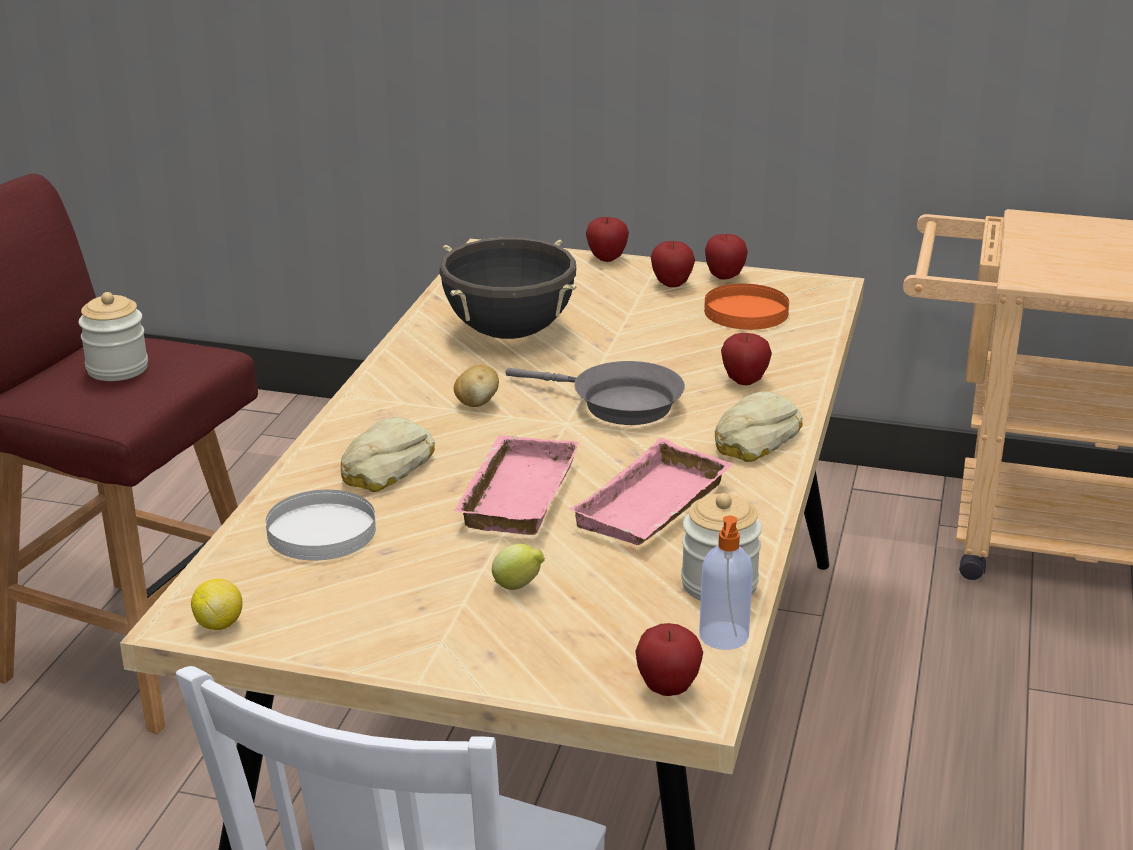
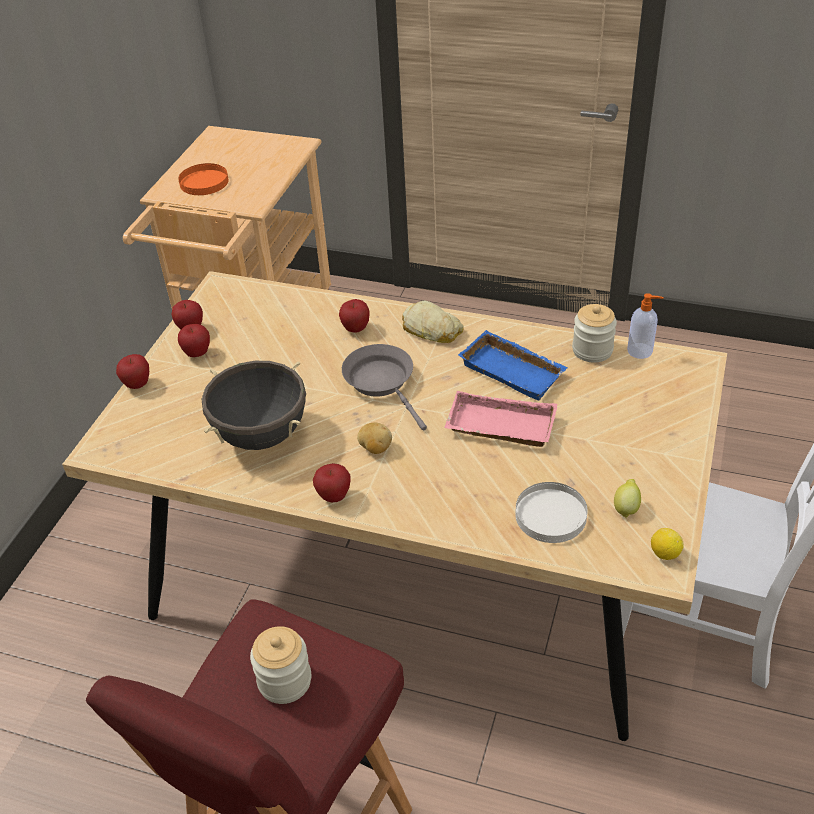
camera: 85 degrees left, 15 degrees up
bread [341,417,435,492] -> none
lemon [492,544,545,590] -> lemon moved to [614,479,641,518]
grey frying pan [506,361,685,425] -> grey frying pan turned 60 degrees counterclockwise [342,344,427,430]
pink tray [569,438,733,545] -> blue tray [458,330,568,400]
apple [635,623,703,696] -> apple moved to [313,463,351,502]
orange plate [704,284,789,330] -> orange plate moved to [178,163,229,195]

